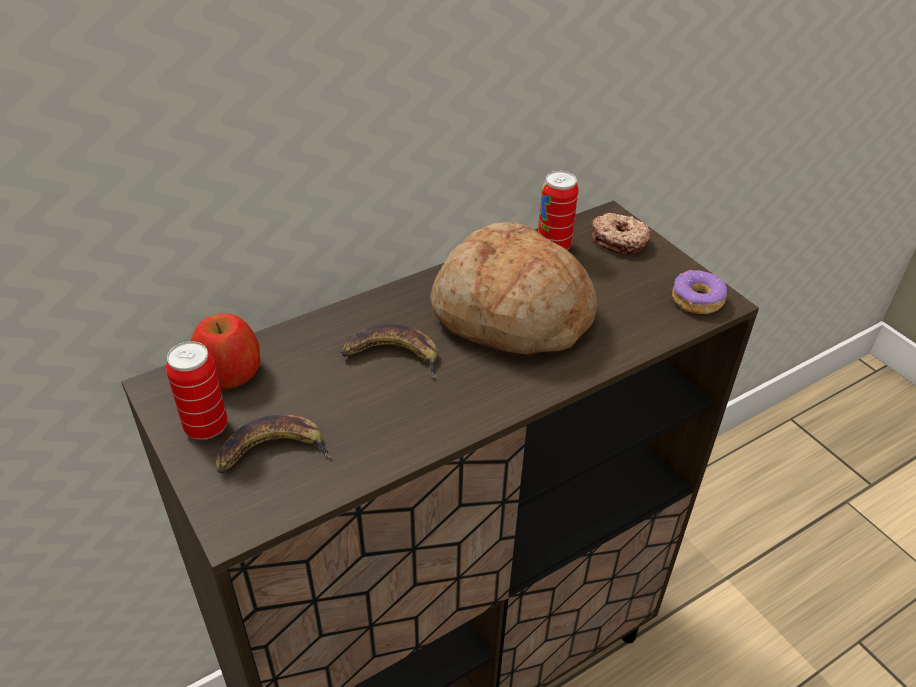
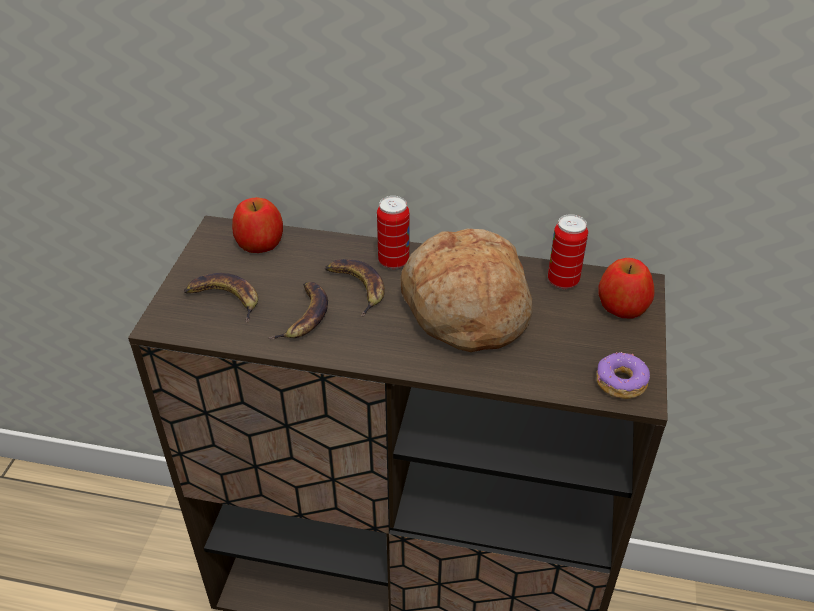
camera: 45 degrees right, 0 degrees up
can [166,341,228,440] -> can moved to [377,196,410,269]
donut [592,213,652,254] -> apple [598,258,655,318]
none -> banana [269,282,328,340]

